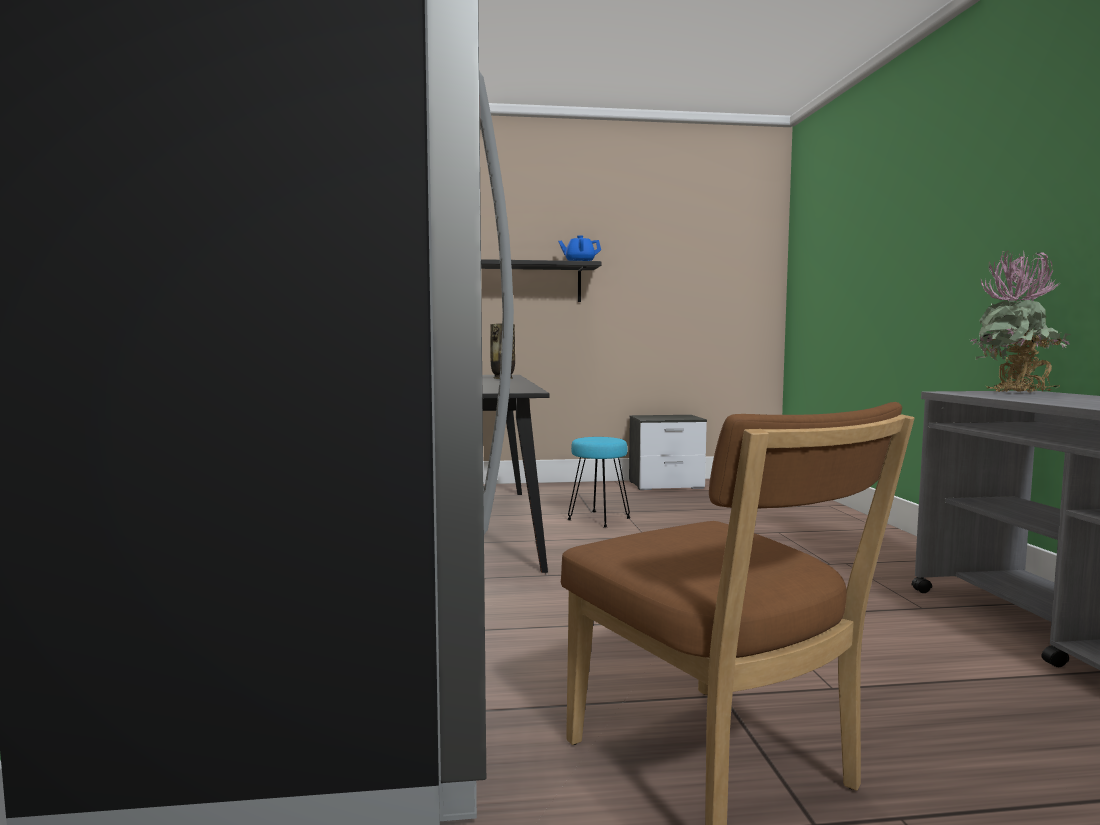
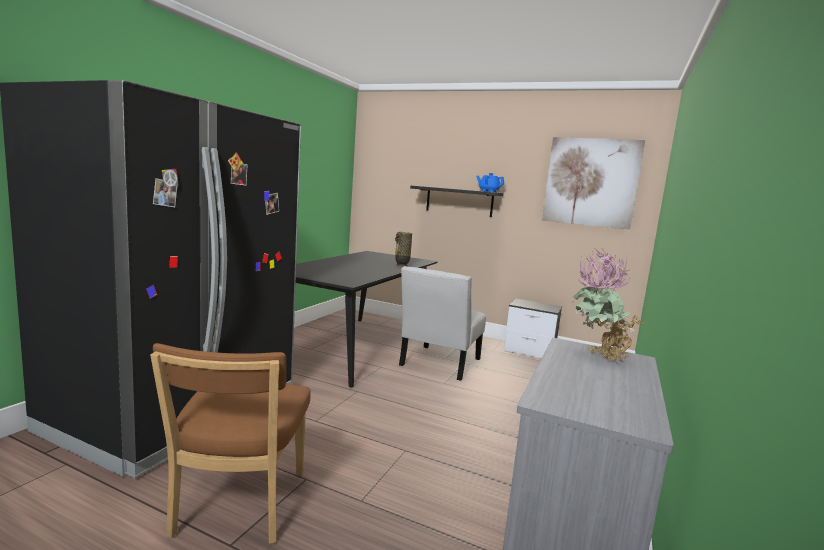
camera: 30 degrees right, 5 degrees up
turquoise stool [567,437,631,527] -> white chair [399,266,486,381]
none -> picture [542,137,645,230]

